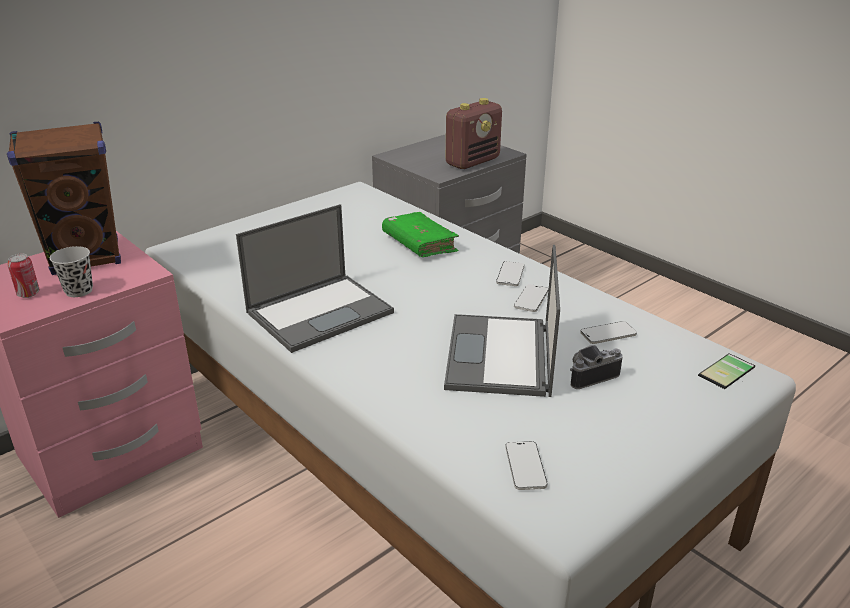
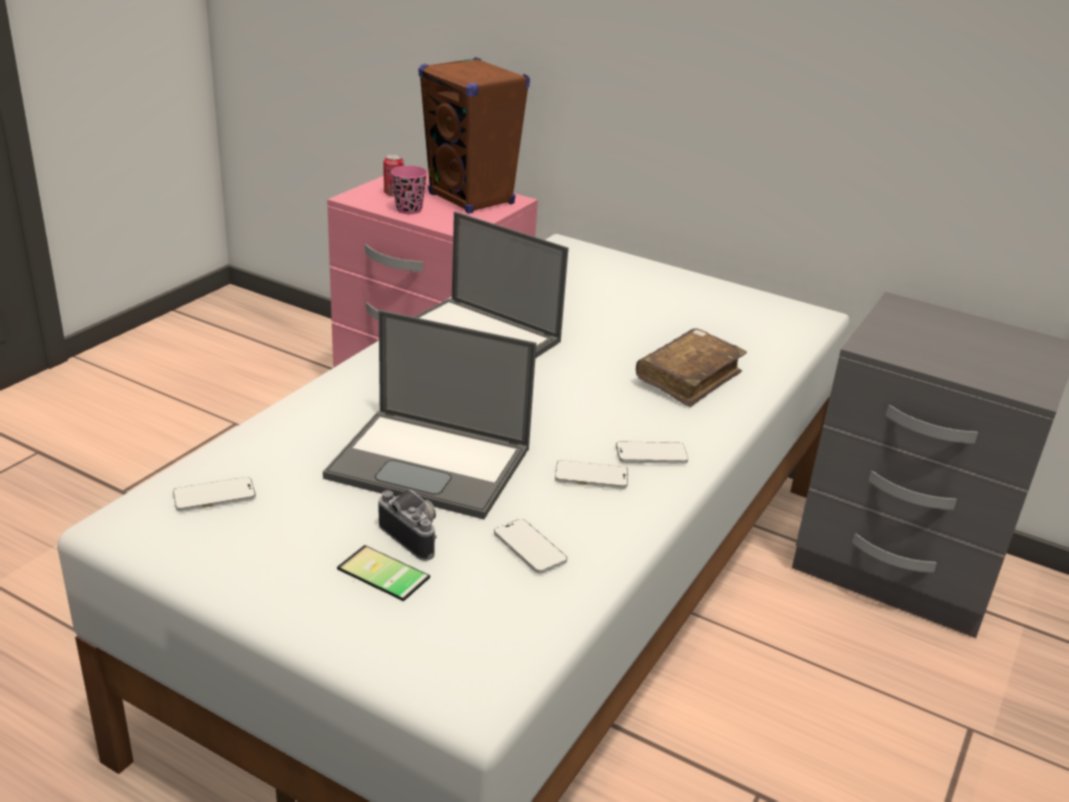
camera: 70 degrees right, 0 degrees up
black cup [50,246,93,297] -> pink cup [391,166,428,214]
green book [382,212,459,257] -> brown book [636,329,747,407]
laptop [444,245,560,397] -> laptop turned 150 degrees counterclockwise [323,310,536,519]
radio [446,98,502,169] -> none
phone [698,353,755,389] -> phone moved to [337,545,430,601]

